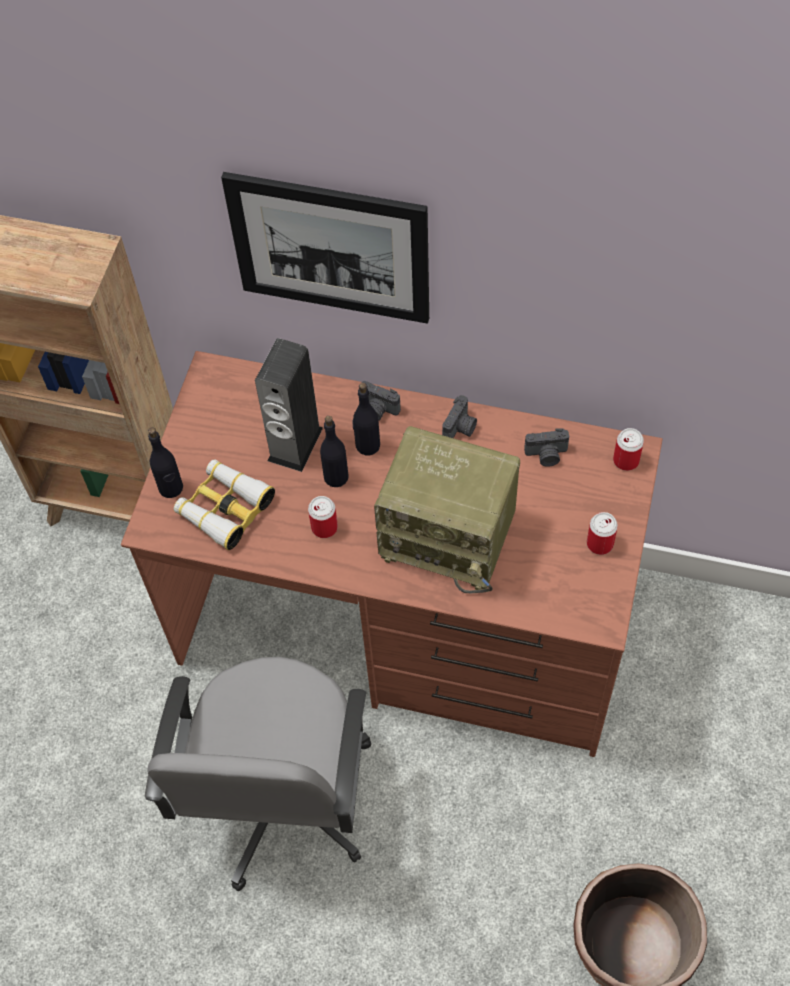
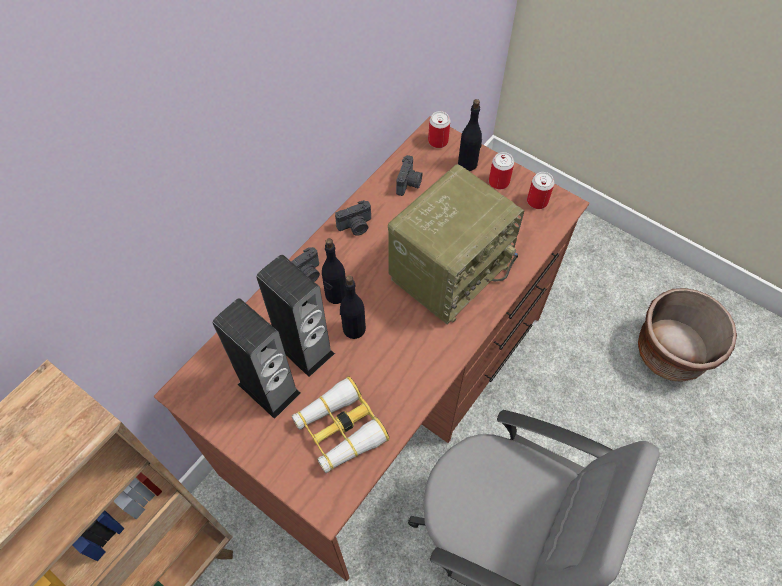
camera: 70 degrees left, 0 degrees up
black bottle [148,427,183,498] -> black bottle moved to [458,99,482,171]
picture [221,172,429,324] -> none
can [308,496,338,538] -> can moved to [527,172,554,209]
camera [442,395,477,438] -> camera turned 105 degrees clockwise [335,200,371,236]
none -> speaker [213,298,301,419]

